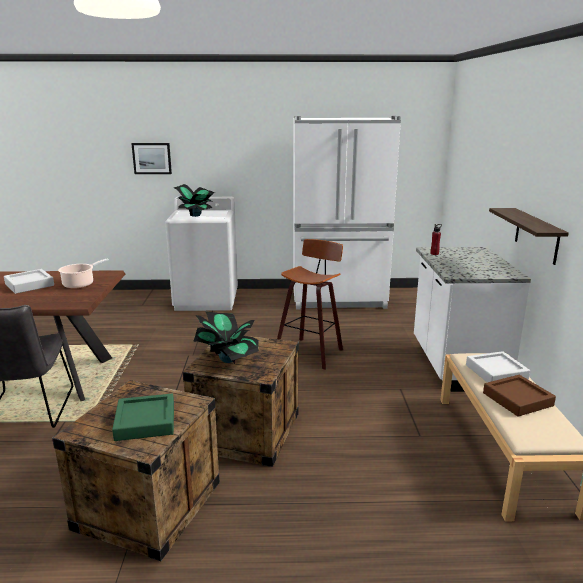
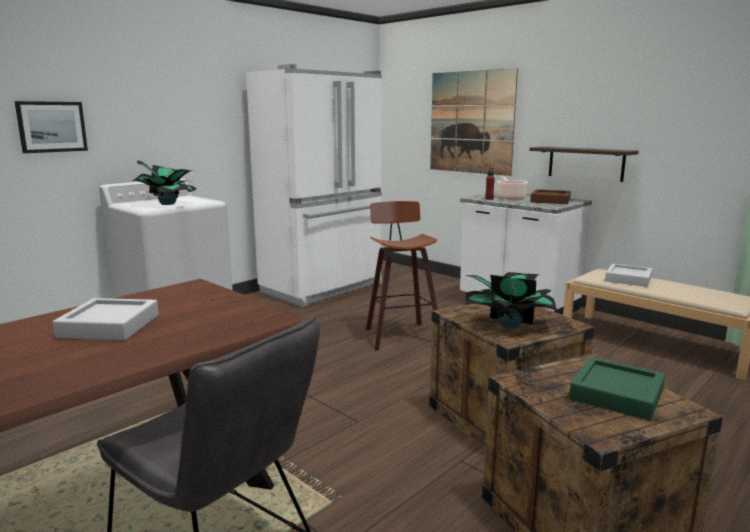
camera: 45 degrees left, 5 degrees down
cooking pot [58,259,109,289] -> cooking pot moved to [497,177,528,199]
brown tray [483,375,556,417] -> brown tray moved to [530,189,571,204]
none -> picture [430,68,518,176]

